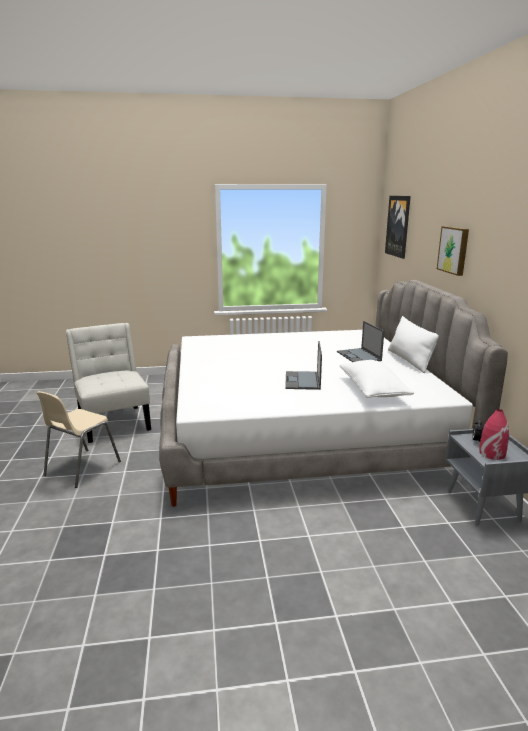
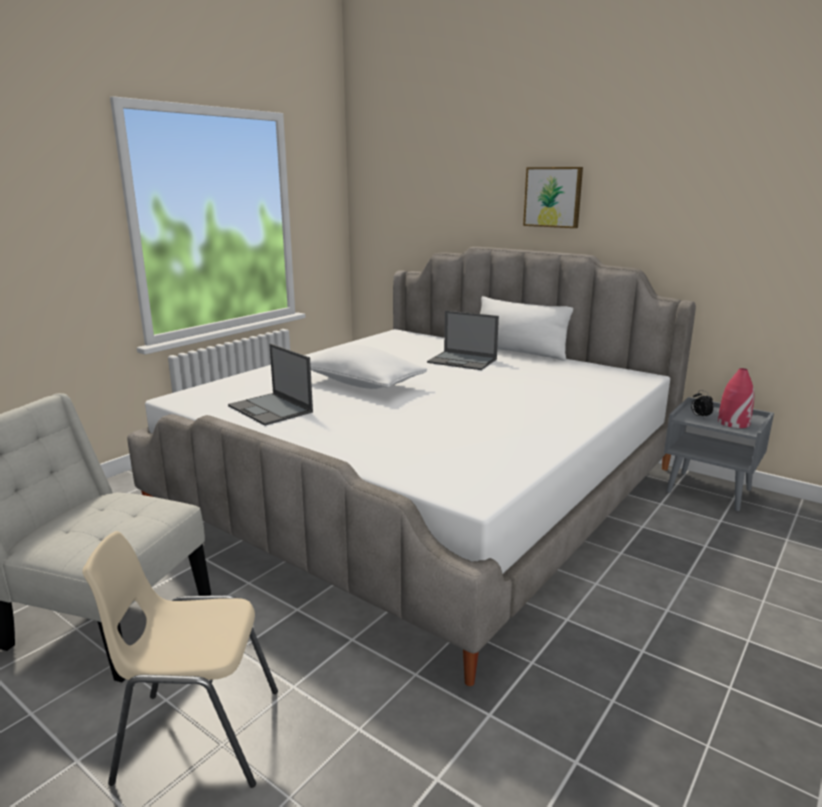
camera: 45 degrees left, 0 degrees up
beige chair [37,391,121,488] -> beige chair turned 105 degrees clockwise [82,531,278,788]
laptop [285,341,322,390] -> laptop moved to [228,344,313,426]
white pillow [340,360,414,398] -> white pillow moved to [310,345,427,389]
picture [385,196,411,259] -> none

